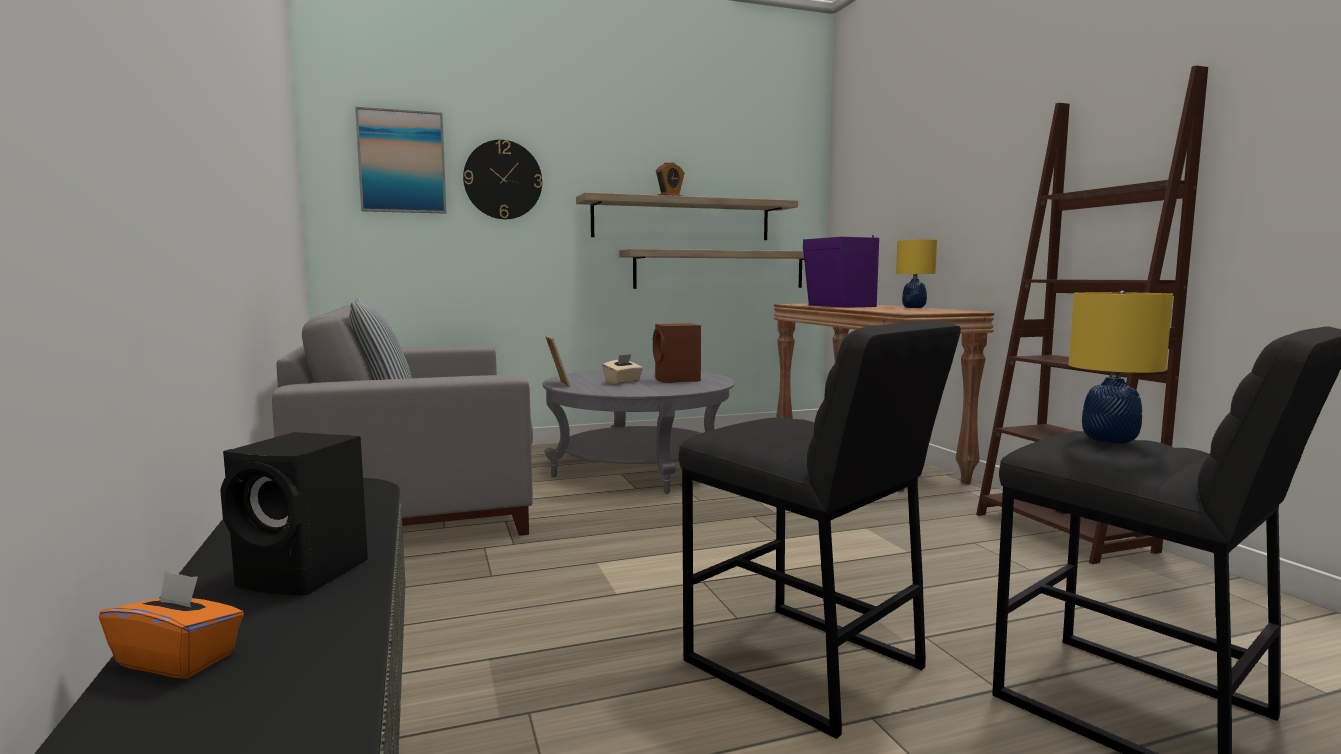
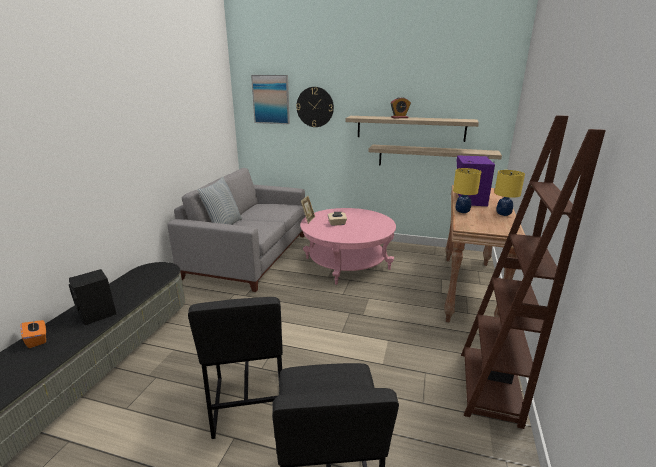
camera: 35 degrees right, 15 degrees up
grey coffee table [543,369,735,493] -> pink coffee table [300,208,396,285]
brown speaker [653,323,701,383] -> none
yellow table lamp [1068,291,1173,444] -> yellow table lamp moved to [453,168,481,213]

